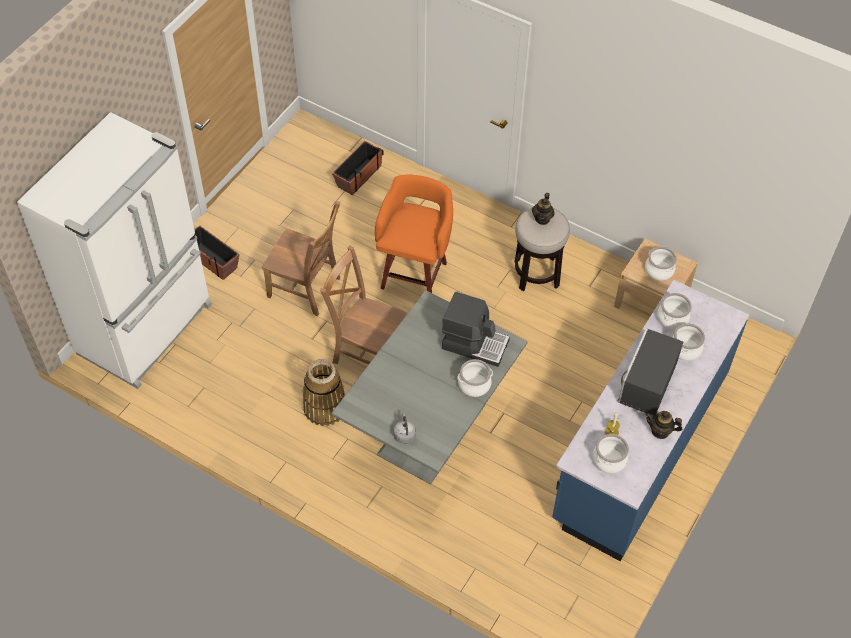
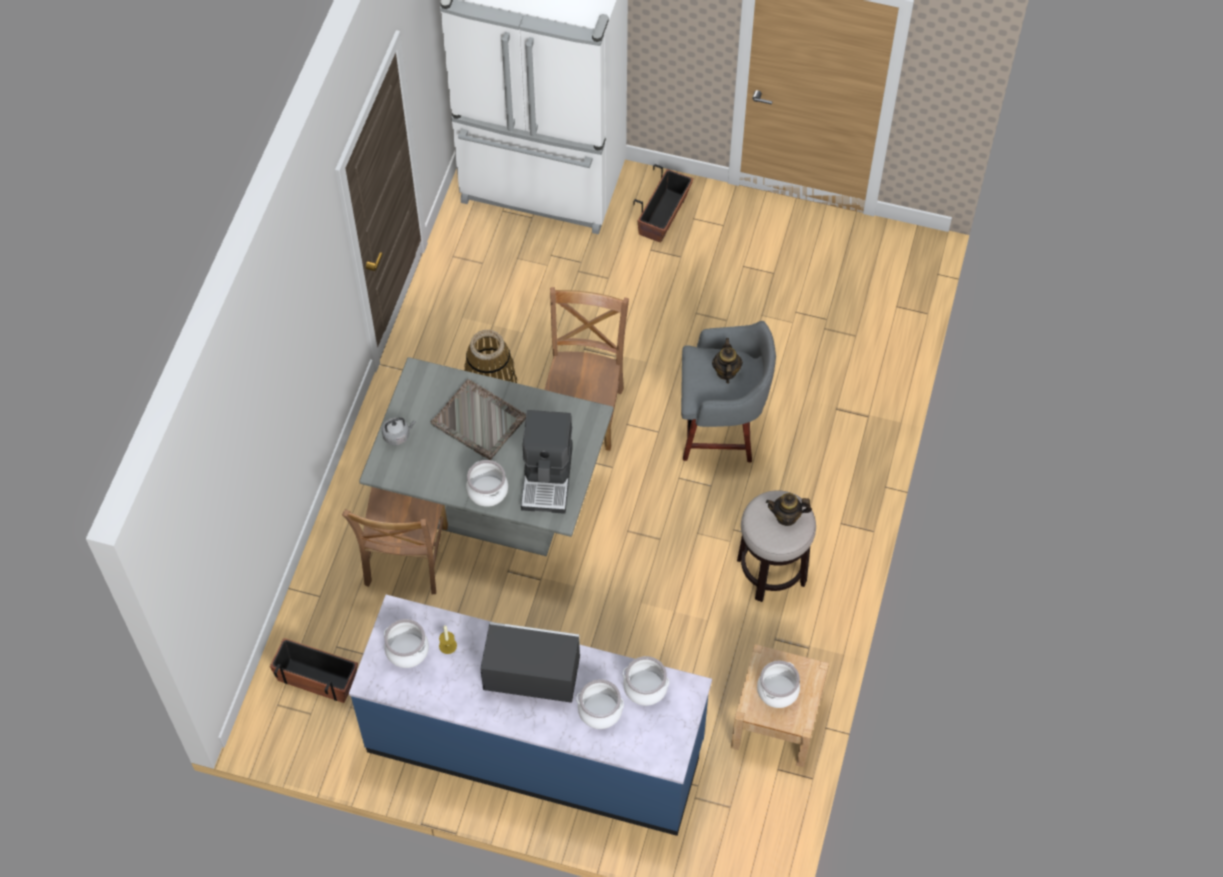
camera: 75 degrees right, 5 degrees up
brown chair [262,201,341,316] -> brown chair moved to [342,487,448,595]
planter [332,141,383,195] -> planter moved to [270,638,358,703]
orange stool [375,175,453,293] -> grey stool [681,321,776,462]
teapot [645,411,682,439] -> teapot moved to [712,338,743,384]
none -> grey tray [431,379,526,460]

